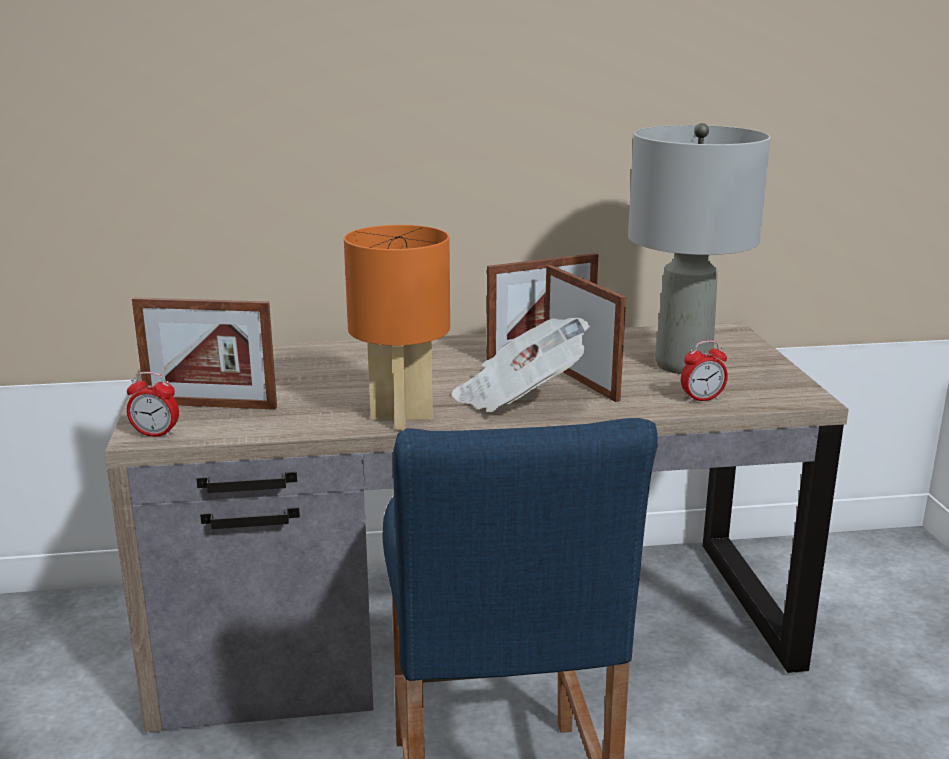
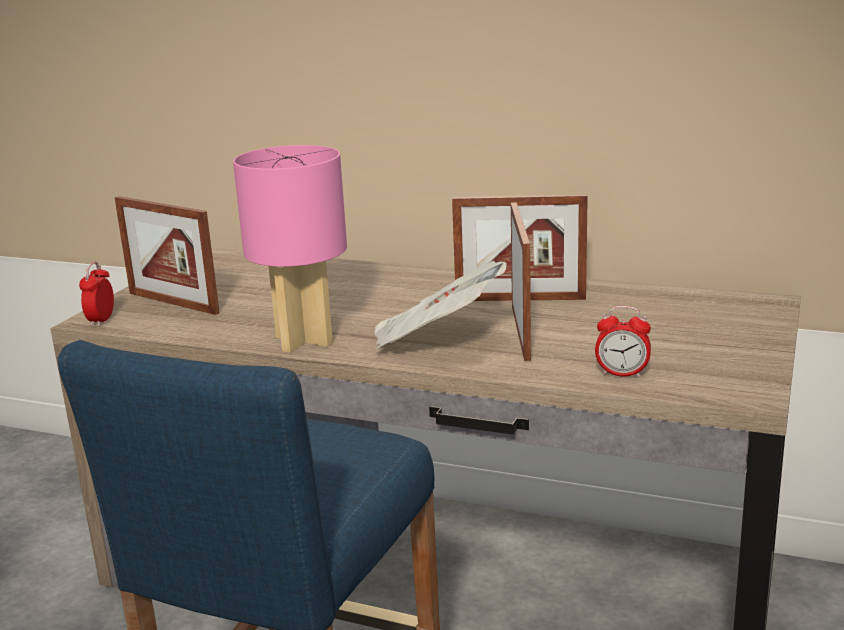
camera: 30 degrees right, 0 degrees up
alarm clock [127,372,179,438] -> alarm clock turned 60 degrees clockwise [79,262,114,326]
orange table lamp [344,225,450,430] -> pink table lamp [233,145,347,353]
grey table lamp [628,123,771,374] -> none

